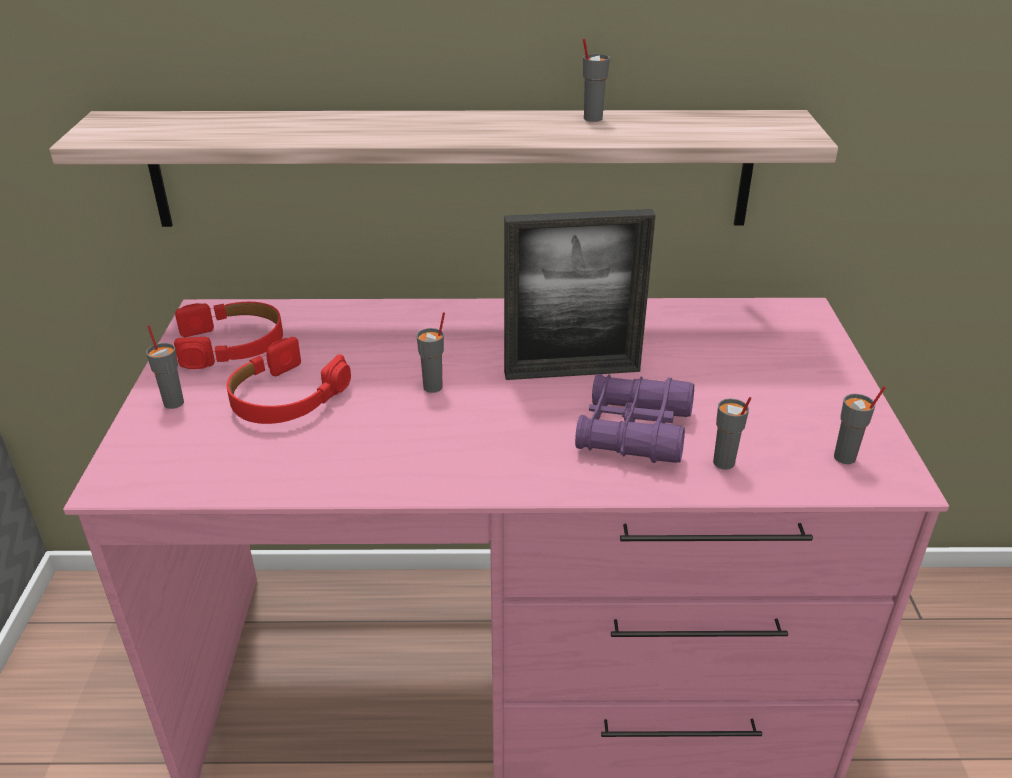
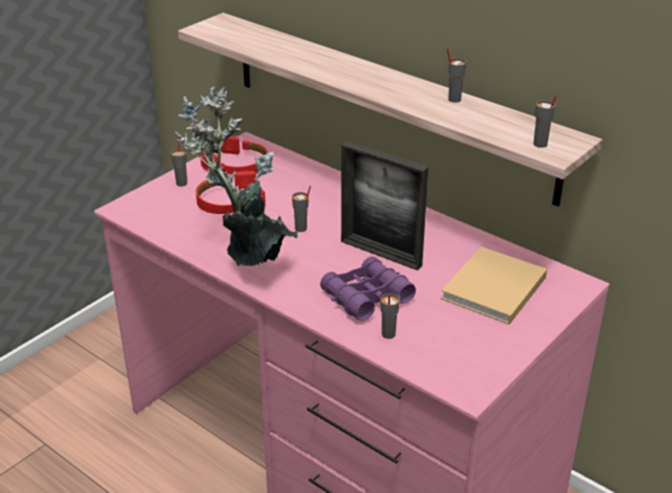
camera: 40 degrees right, 0 degrees up
grey cup [834,386,886,464] -> grey cup moved to [534,95,557,148]
none -> potted plant [175,86,298,266]
none -> beige book [441,247,547,325]

